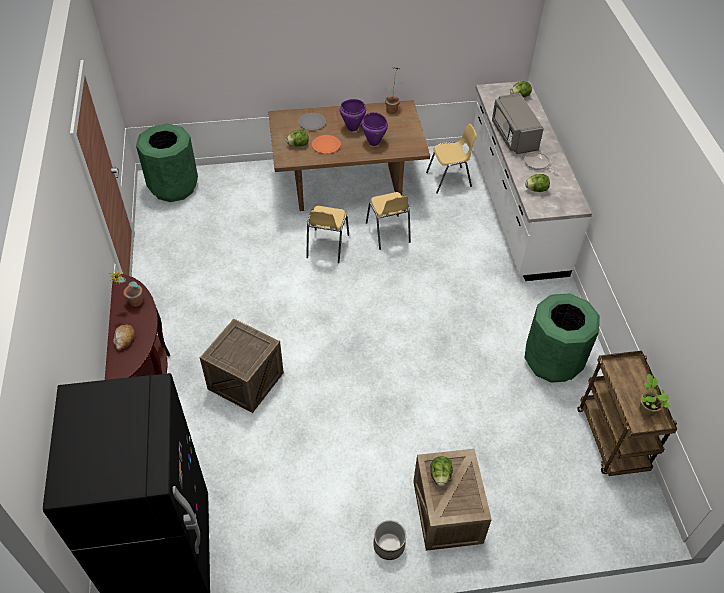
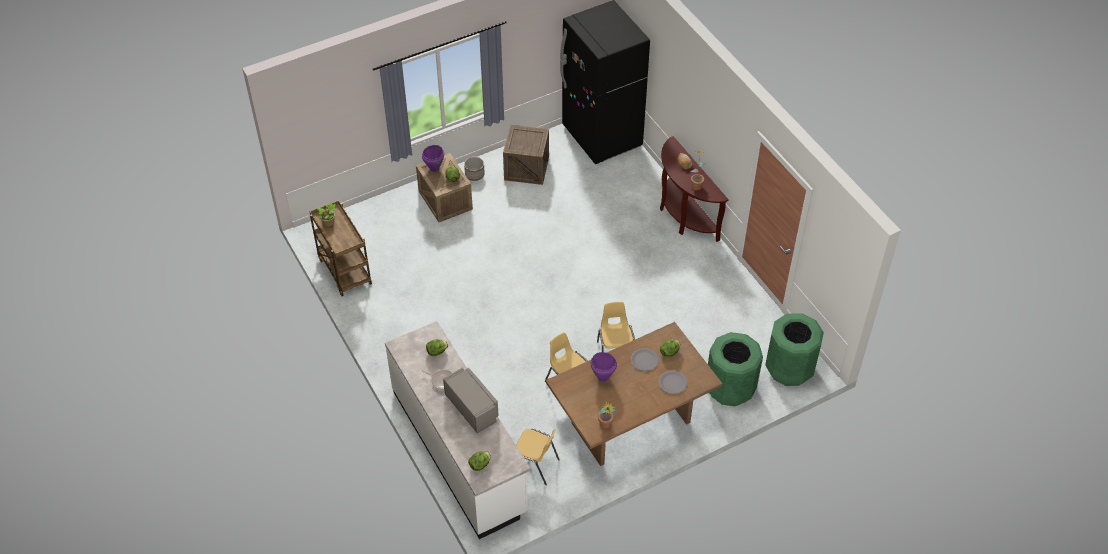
camera: 160 degrees right, 0 degrees up
crate [200,319,284,413] -> crate moved to [503,125,549,185]
orange plate [312,135,341,154] -> grey plate [631,348,659,371]
purple cooking pot [340,99,366,131] -> purple cooking pot moved to [422,145,444,172]
yellow chair [426,124,477,194] -> yellow chair turned 120 degrees counterclockwise [516,428,560,485]
green trash can [525,294,600,383] -> green trash can moved to [708,332,763,406]

